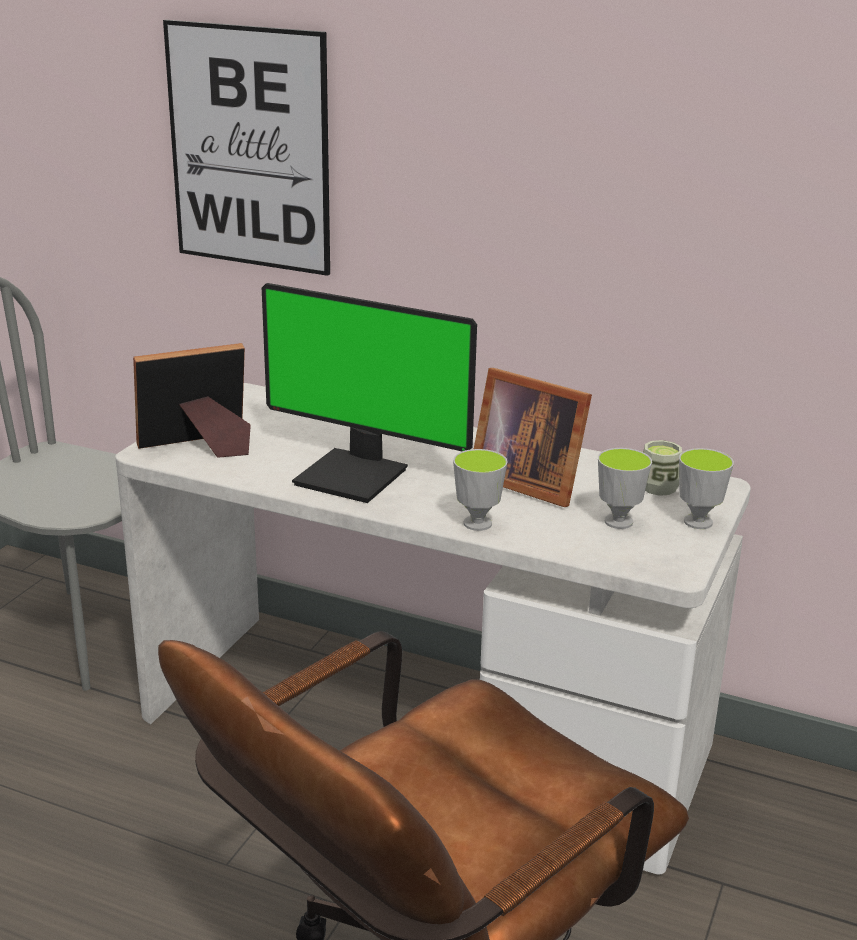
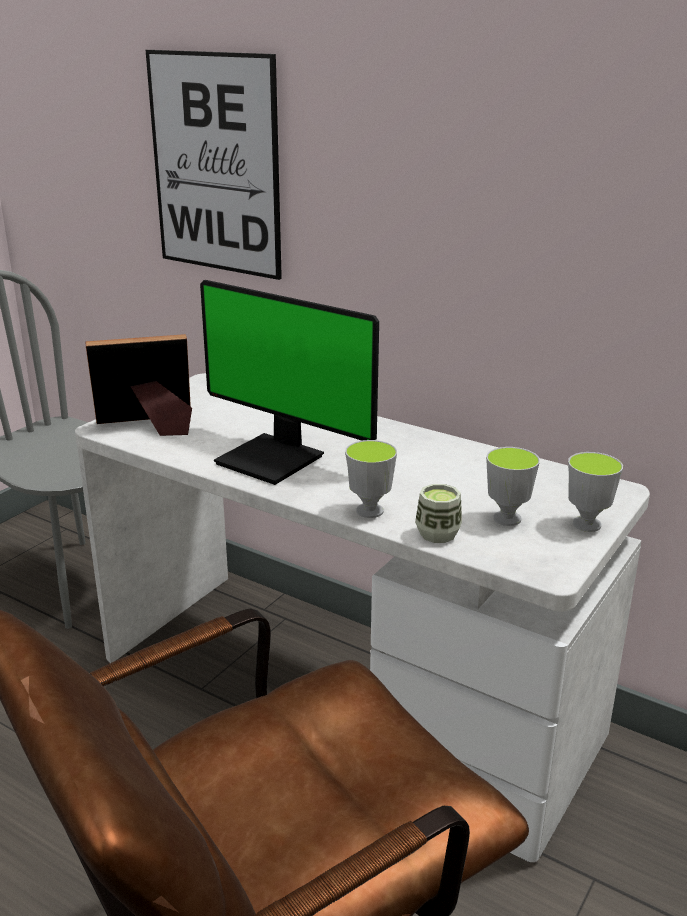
camera: 10 degrees right, 0 degrees up
picture frame [474,368,592,507] -> none
cup [643,440,682,496] -> cup moved to [415,484,462,543]

